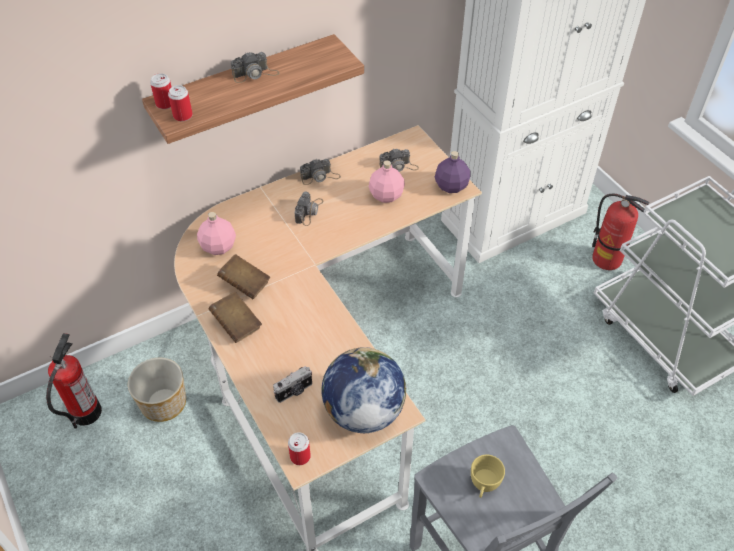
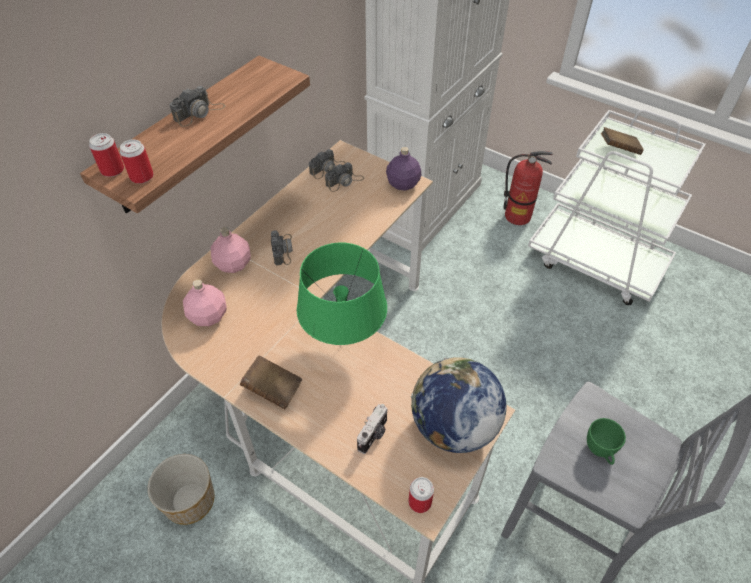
camera: 25 degrees left, 0 degrees up
fire extinguisher [46,333,102,428] -> none
brown book [217,254,270,299] -> brown book moved to [601,127,644,155]
camera [300,159,341,185] -> camera moved to [309,149,346,179]
pink bottle [369,160,405,203] -> pink bottle moved to [211,227,251,273]
yellow cup [471,455,505,498] -> green cup [587,418,626,465]
none -> green table lamp [297,243,387,345]

